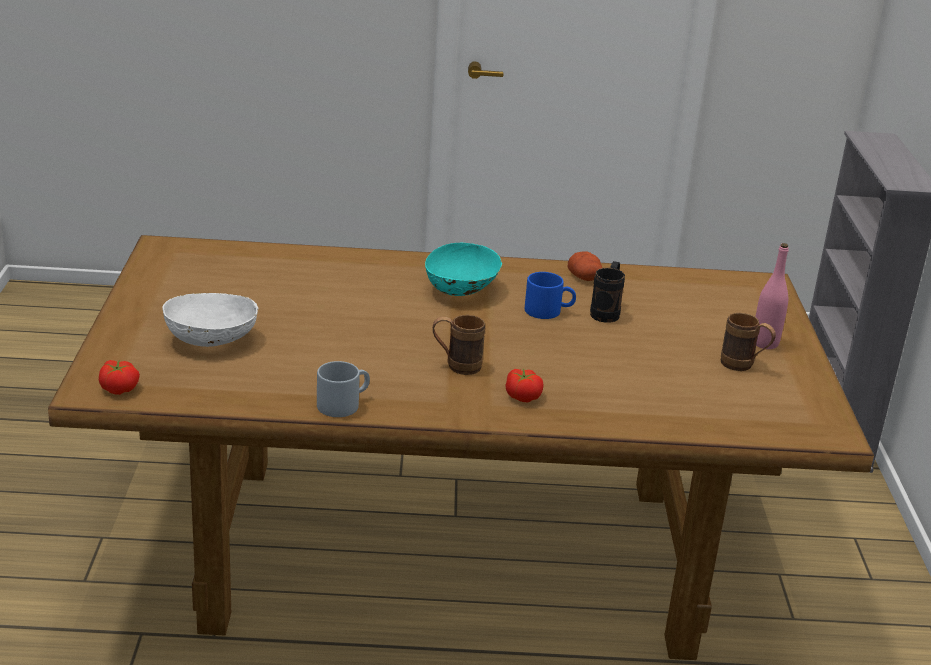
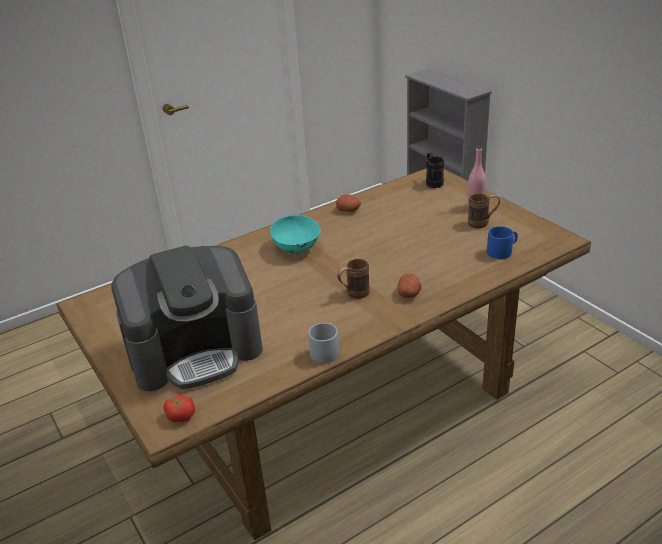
camera: 30 degrees left, 5 degrees up
white bowl [162,293,259,347] -> coffee machine [111,246,263,391]
tomato [506,368,544,402] -> potato [397,274,421,298]
blue mug [525,272,576,319] -> blue mug moved to [487,226,518,259]
black mug [590,261,625,323] -> black mug moved to [426,153,444,188]

